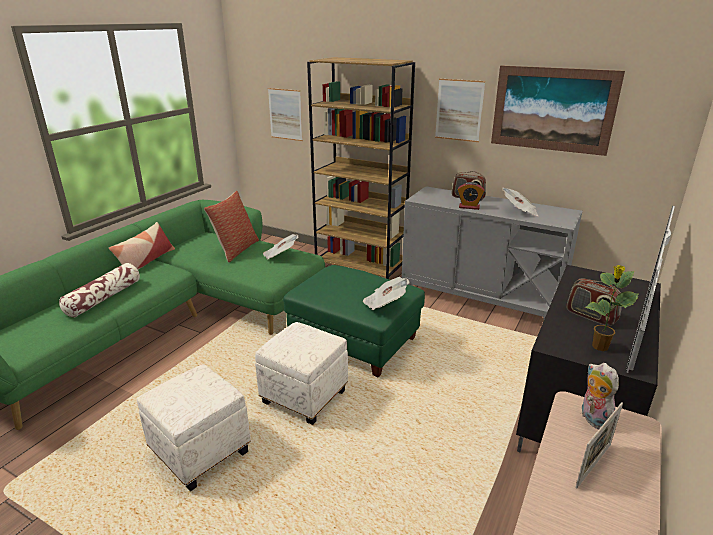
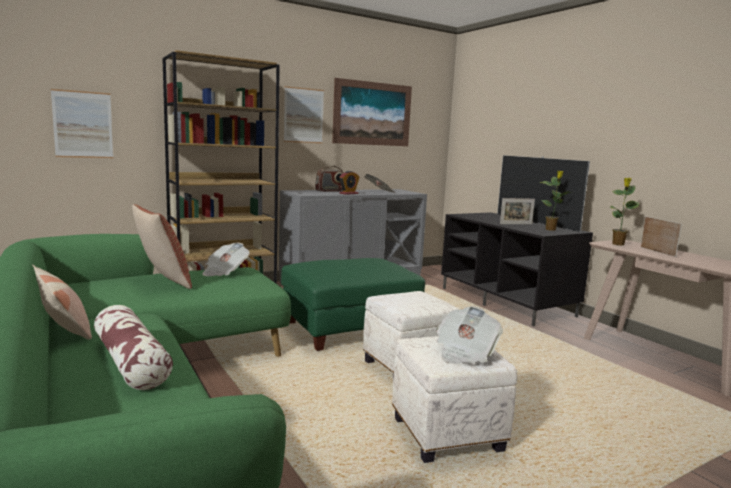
camera: 60 degrees left, 15 degrees down
newspaper [363,277,409,310] -> newspaper moved to [436,306,503,364]
radio [566,278,622,326] -> picture frame [500,198,535,224]
plush toy [582,363,619,429] -> potted plant [610,178,639,245]

